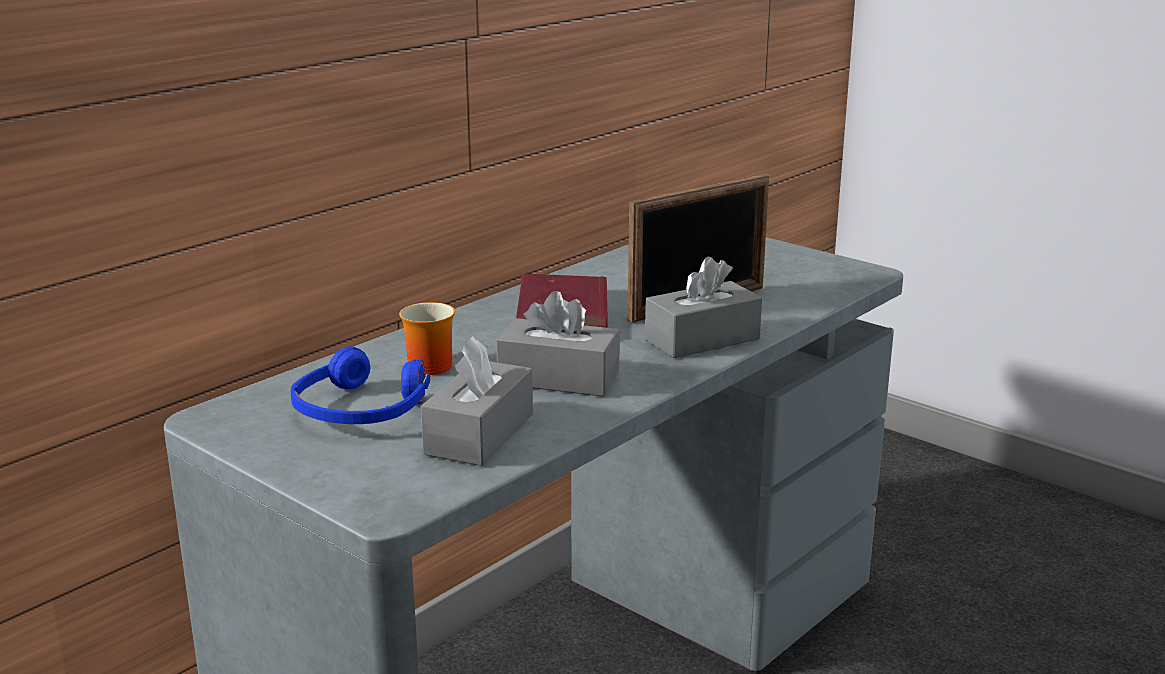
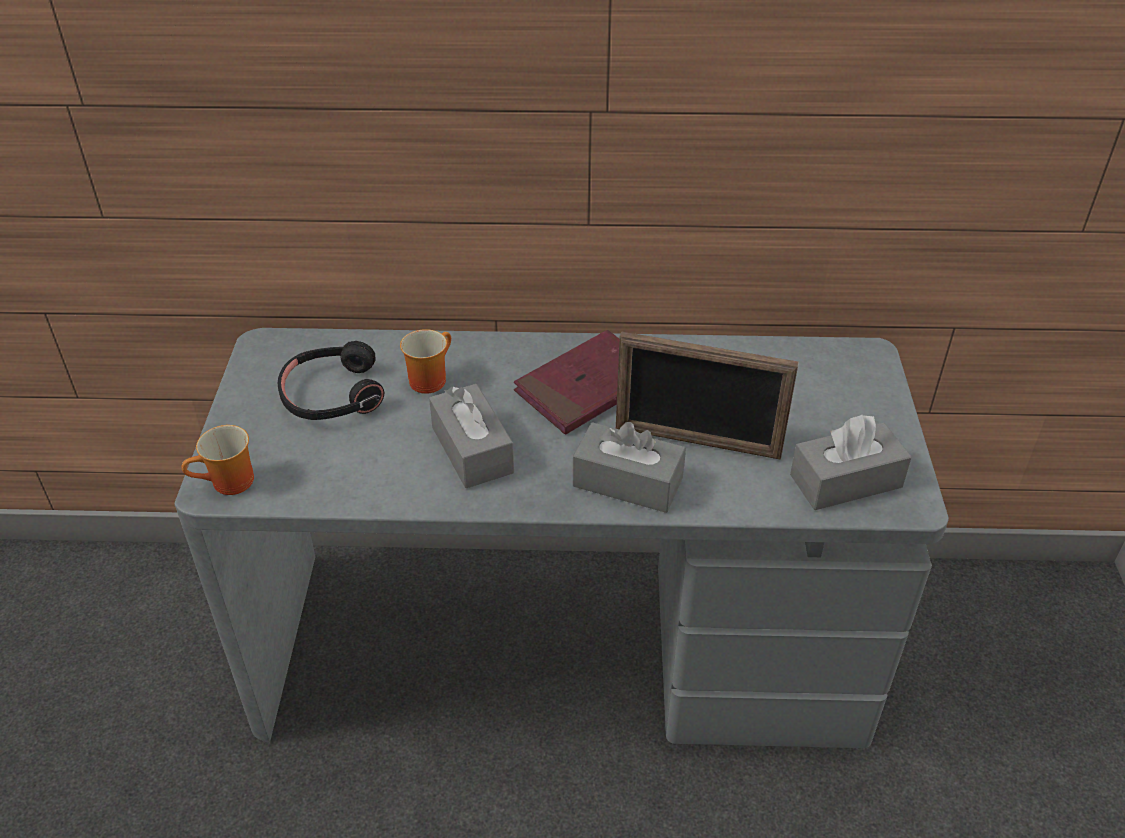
camera: 50 degrees right, 20 degrees up
blue headphones [291,346,430,424] -> black headphones [278,341,384,420]
grey tissue box [421,336,533,466] -> grey tissue box moved to [790,415,912,510]
none -> mug [182,425,254,495]

